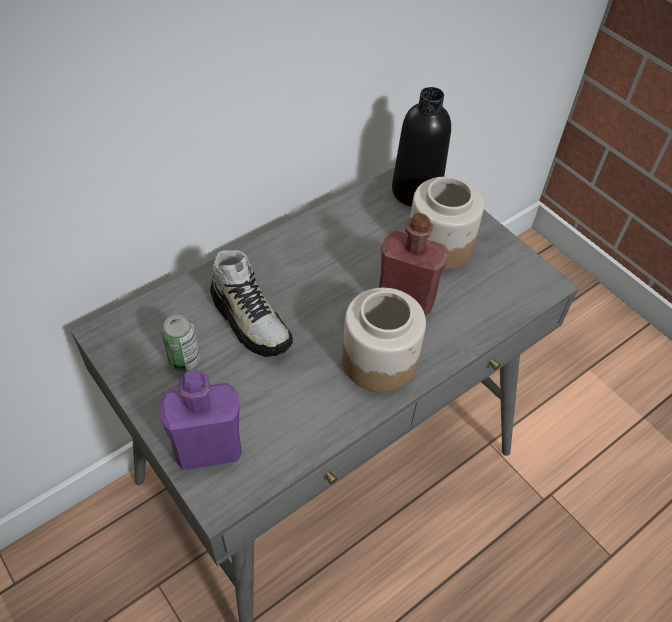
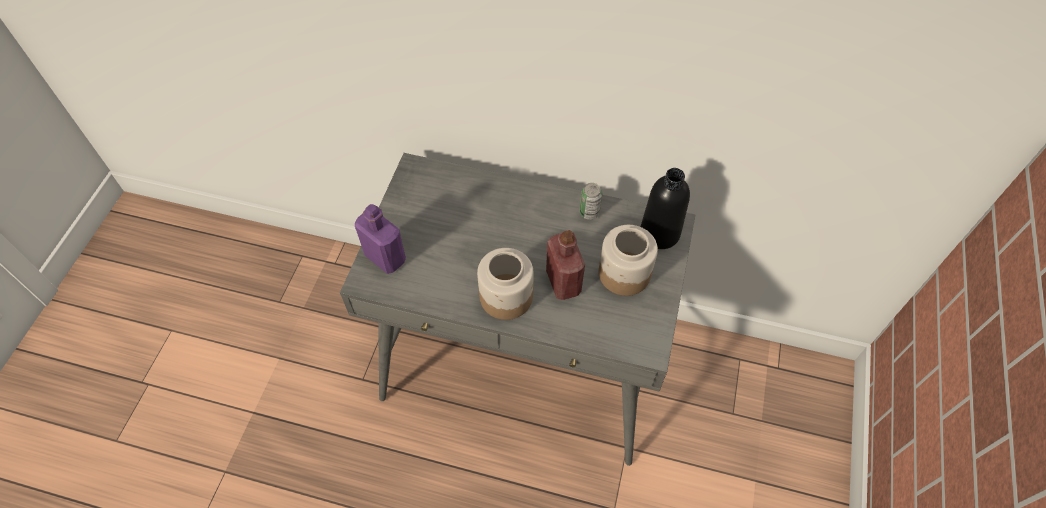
camera: 55 degrees right, 5 degrees up
can [161,315,200,371] -> can moved to [580,183,602,220]
shoe [210,250,293,357] -> none

